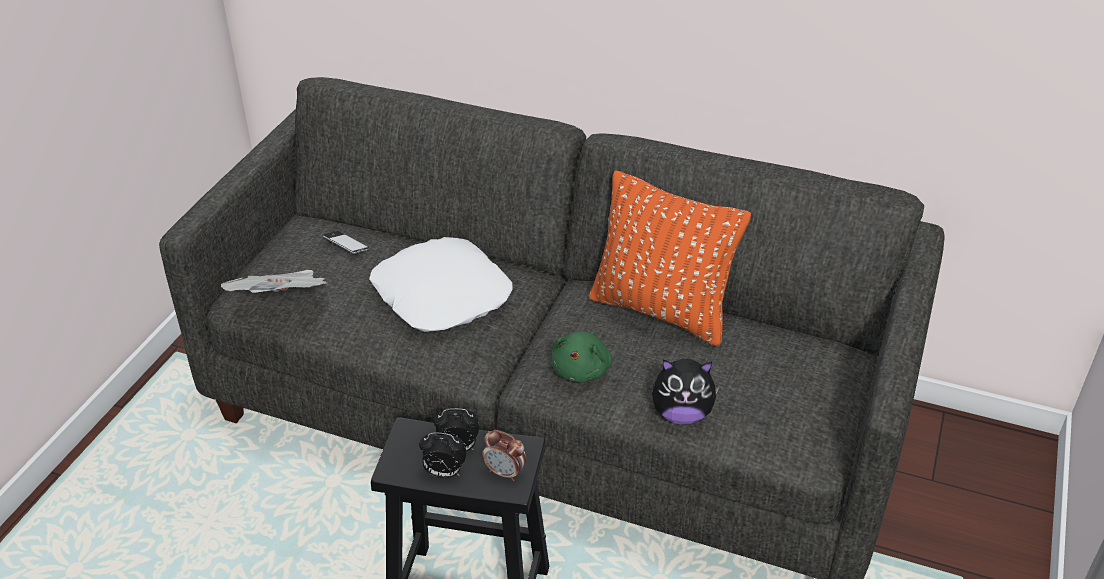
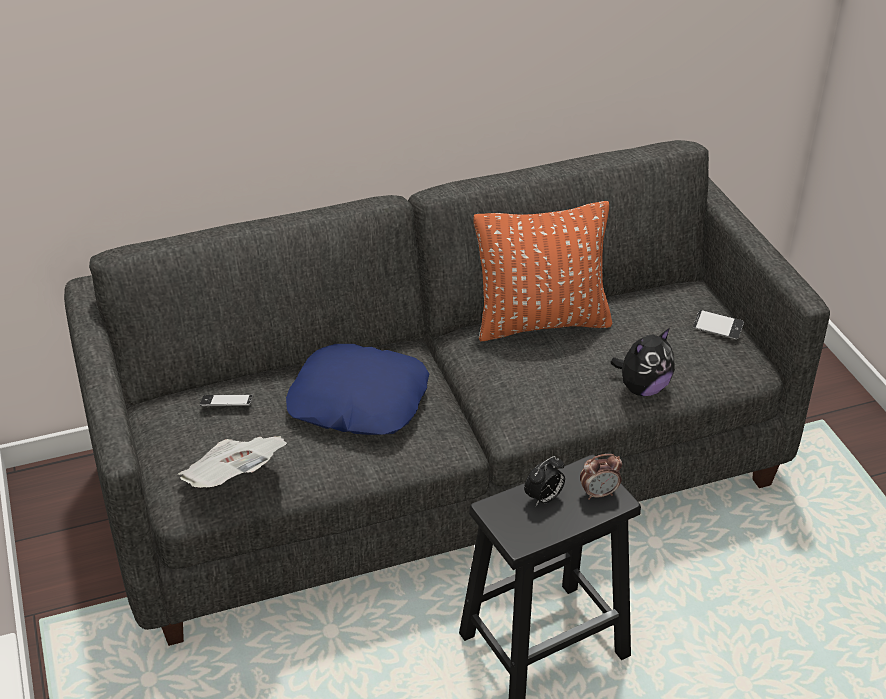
camera: 40 degrees left, 0 degrees up
white pillow [369,237,513,332] -> blue pillow [286,344,429,435]
alarm clock [419,432,467,478] -> none
green plush toy [551,331,612,382] -> none
none -> phone [693,310,744,340]

